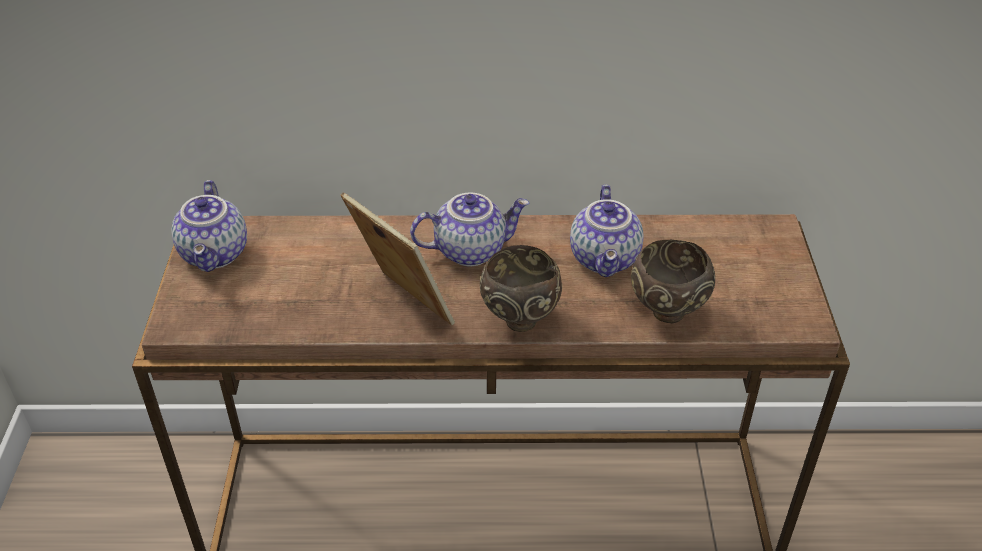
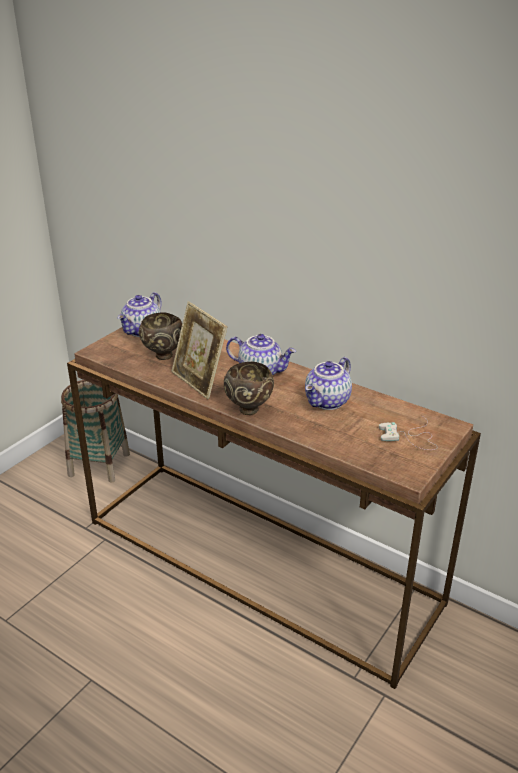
camera: 35 degrees right, 10 degrees down
picture frame [341,192,455,325] -> picture frame turned 150 degrees clockwise [172,302,227,399]
brown bowl [631,240,715,323] -> brown bowl moved to [139,312,182,360]
none -> basket [61,380,130,483]
none -> white game controller [379,415,438,450]

